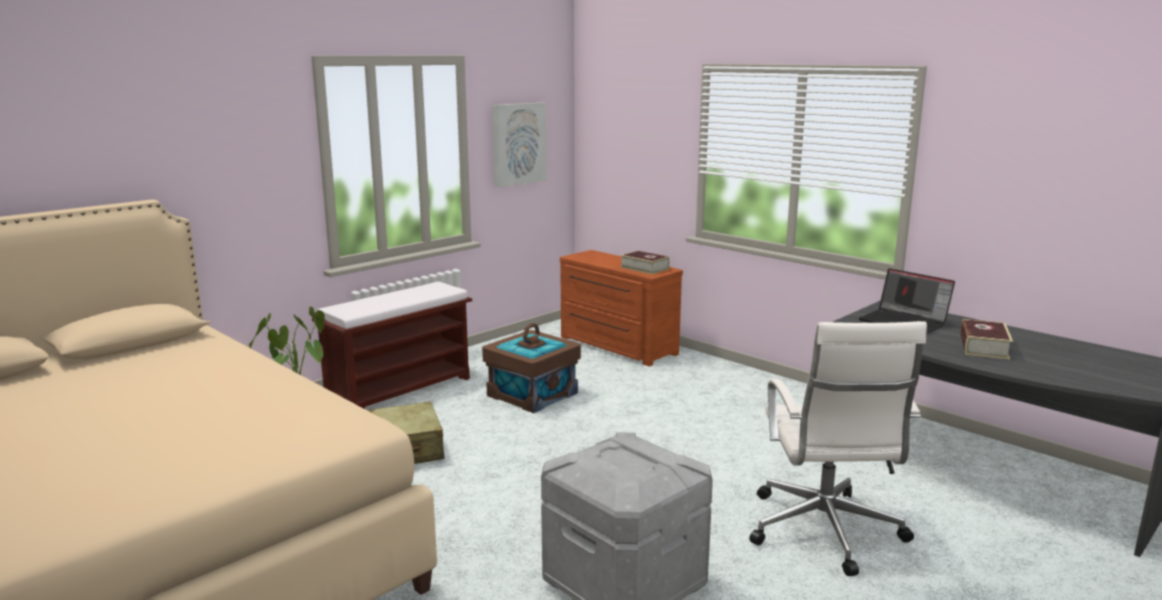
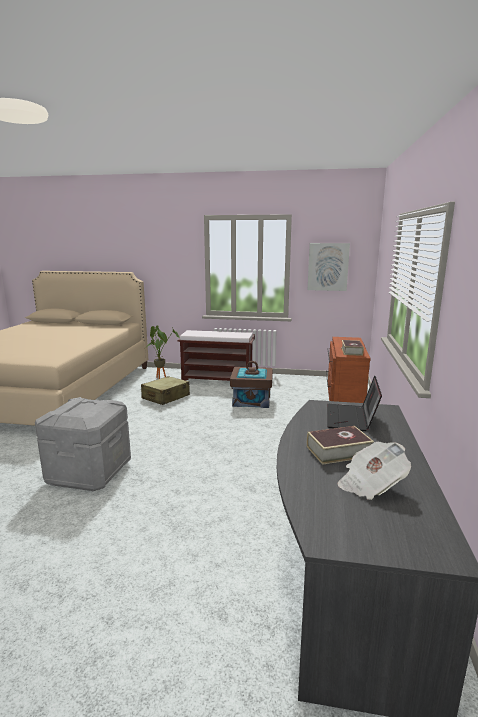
camera: 55 degrees right, 0 degrees up
white office chair [749,321,927,576] -> none
none -> newspaper [338,442,411,500]

